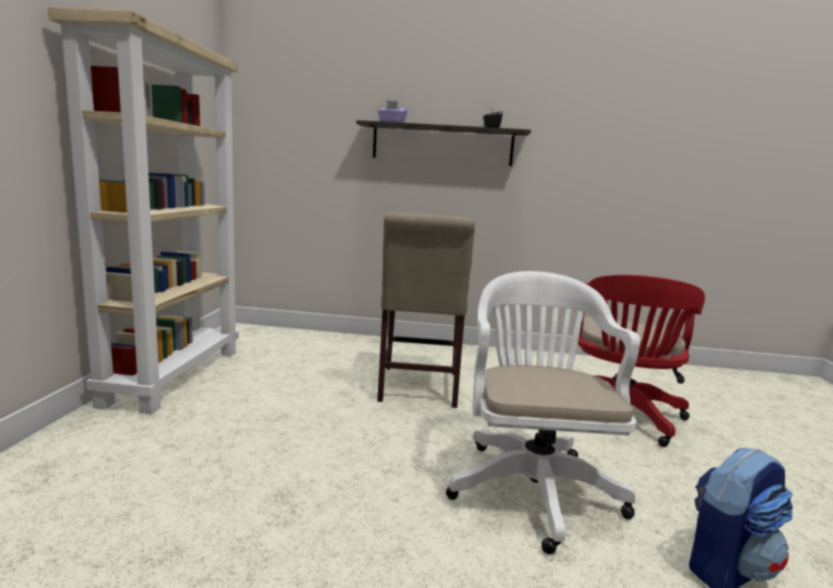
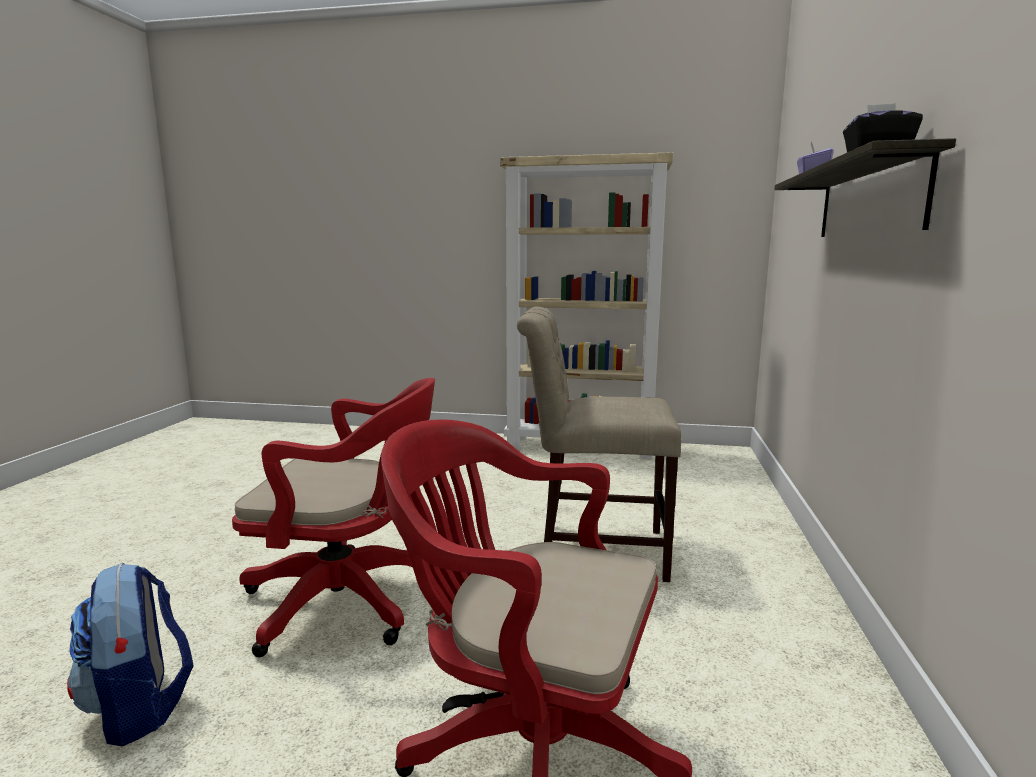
camera: 95 degrees right, 0 degrees up
white office chair [446,271,640,554] -> red office chair [232,378,435,657]

